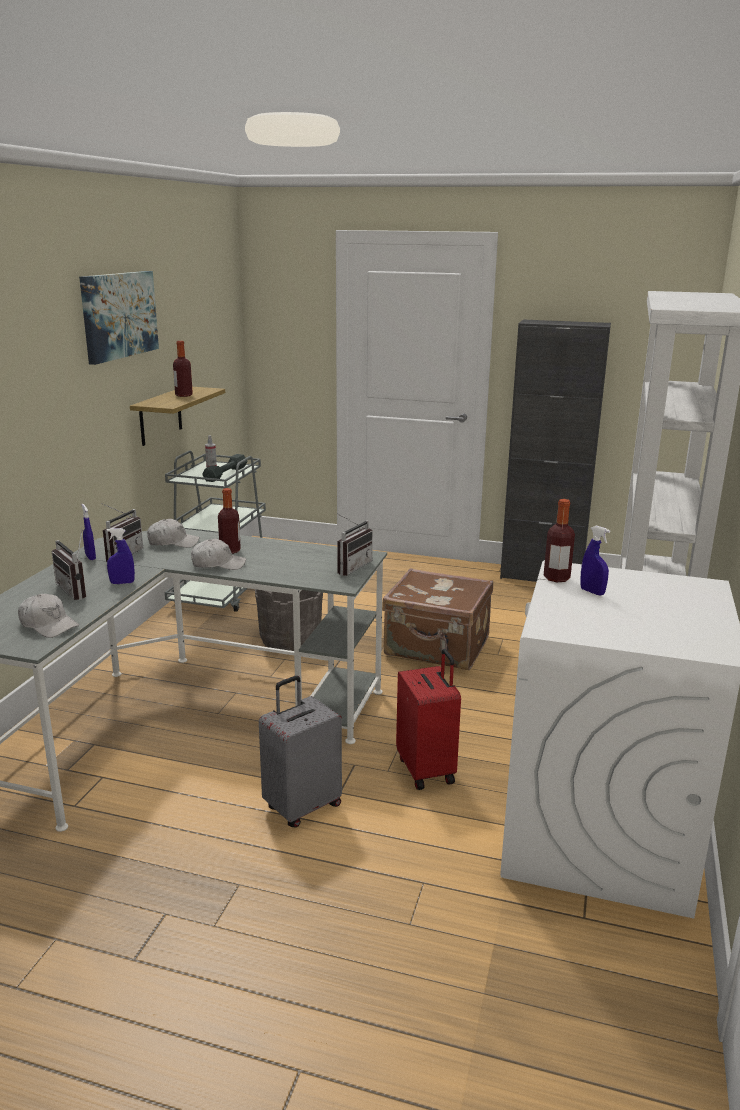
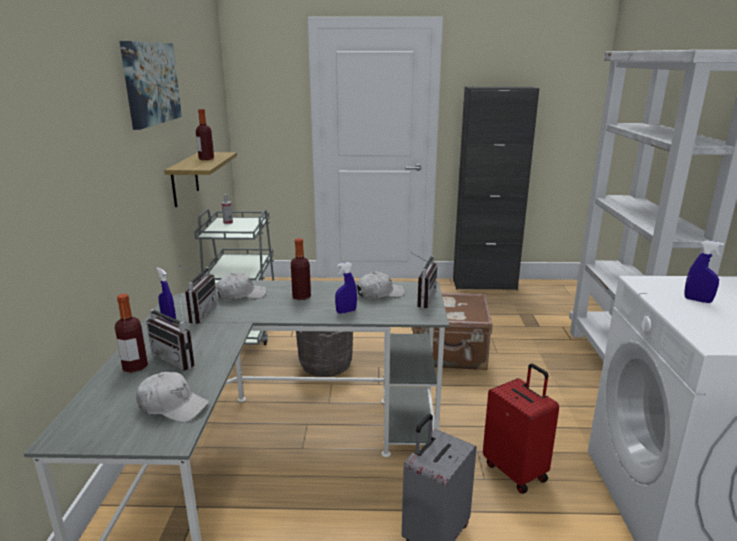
camera: 15 degrees left, 0 degrees up
blue spray bottle [107,528,135,584] -> blue spray bottle moved to [335,262,357,314]
white cap [191,539,246,570] -> white cap moved to [357,271,405,299]
grey dumbbell [202,454,247,482] -> none
bottle [544,499,575,582] -> bottle moved to [115,294,148,373]

